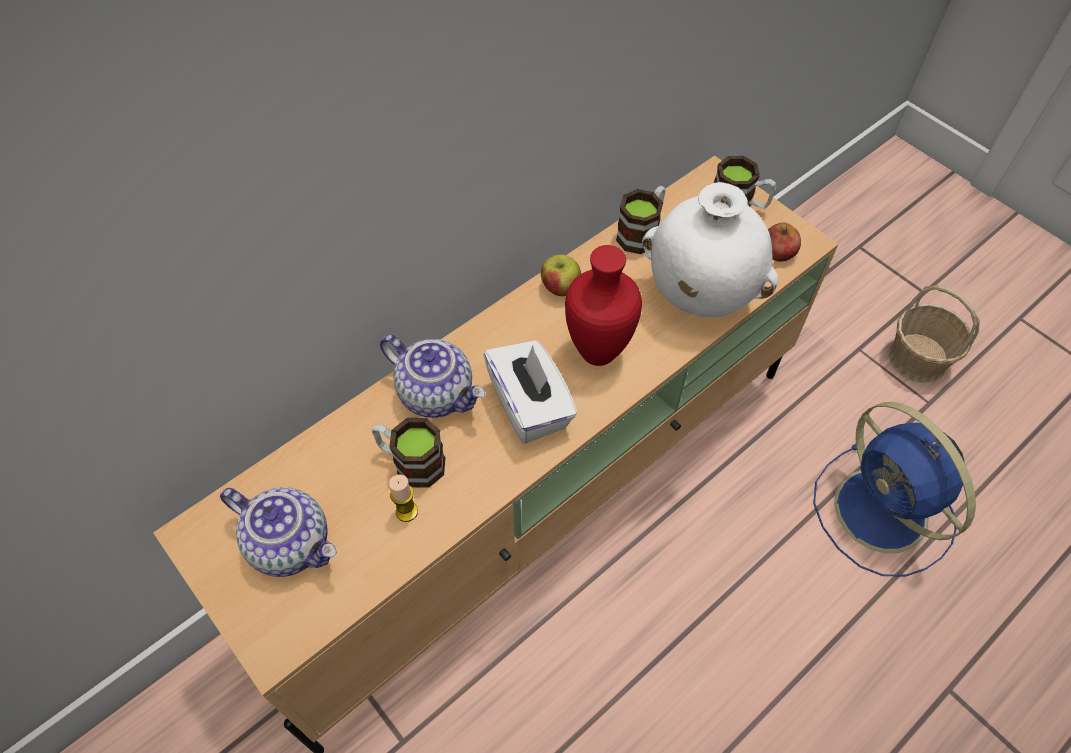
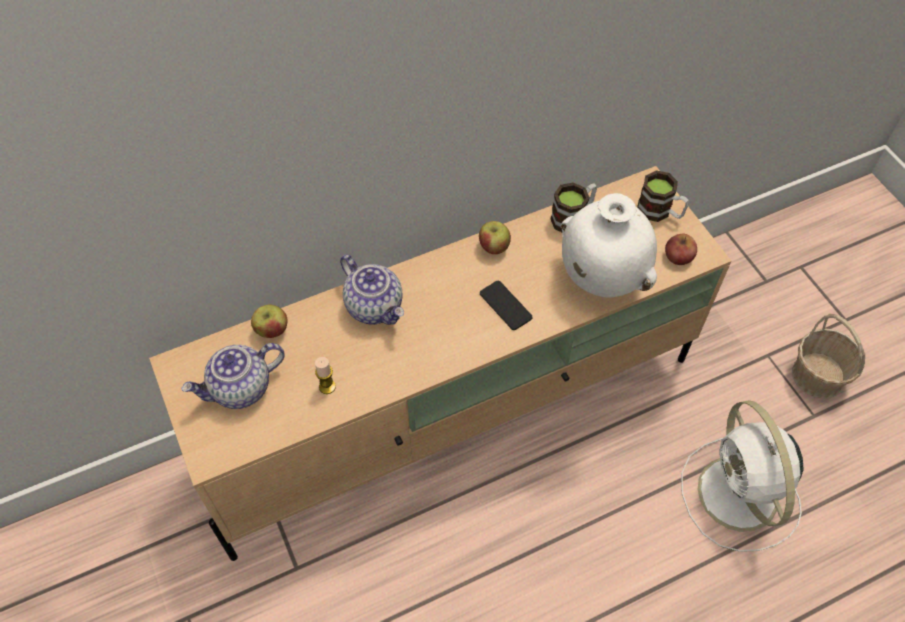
camera: 15 degrees right, 0 degrees up
teapot [220,487,337,577] -> teapot turned 105 degrees clockwise [181,343,285,409]
mug [372,418,445,488] -> none
white tissue box [483,340,577,444] -> none
red vase [565,245,642,366] -> phone [480,281,533,330]
blue fan [813,402,976,576] -> white fan [681,400,804,552]
none -> apple [251,304,287,338]

